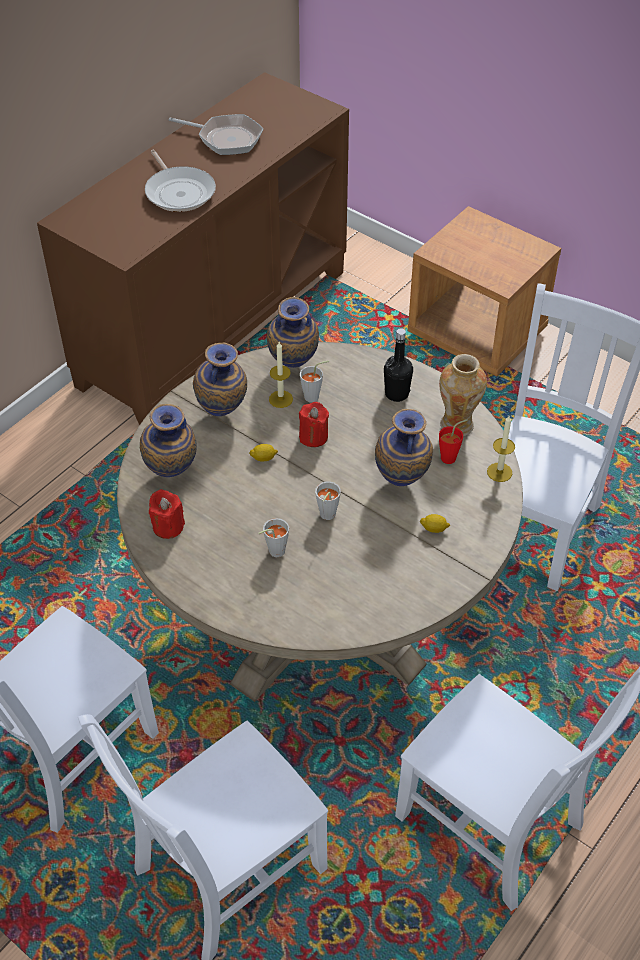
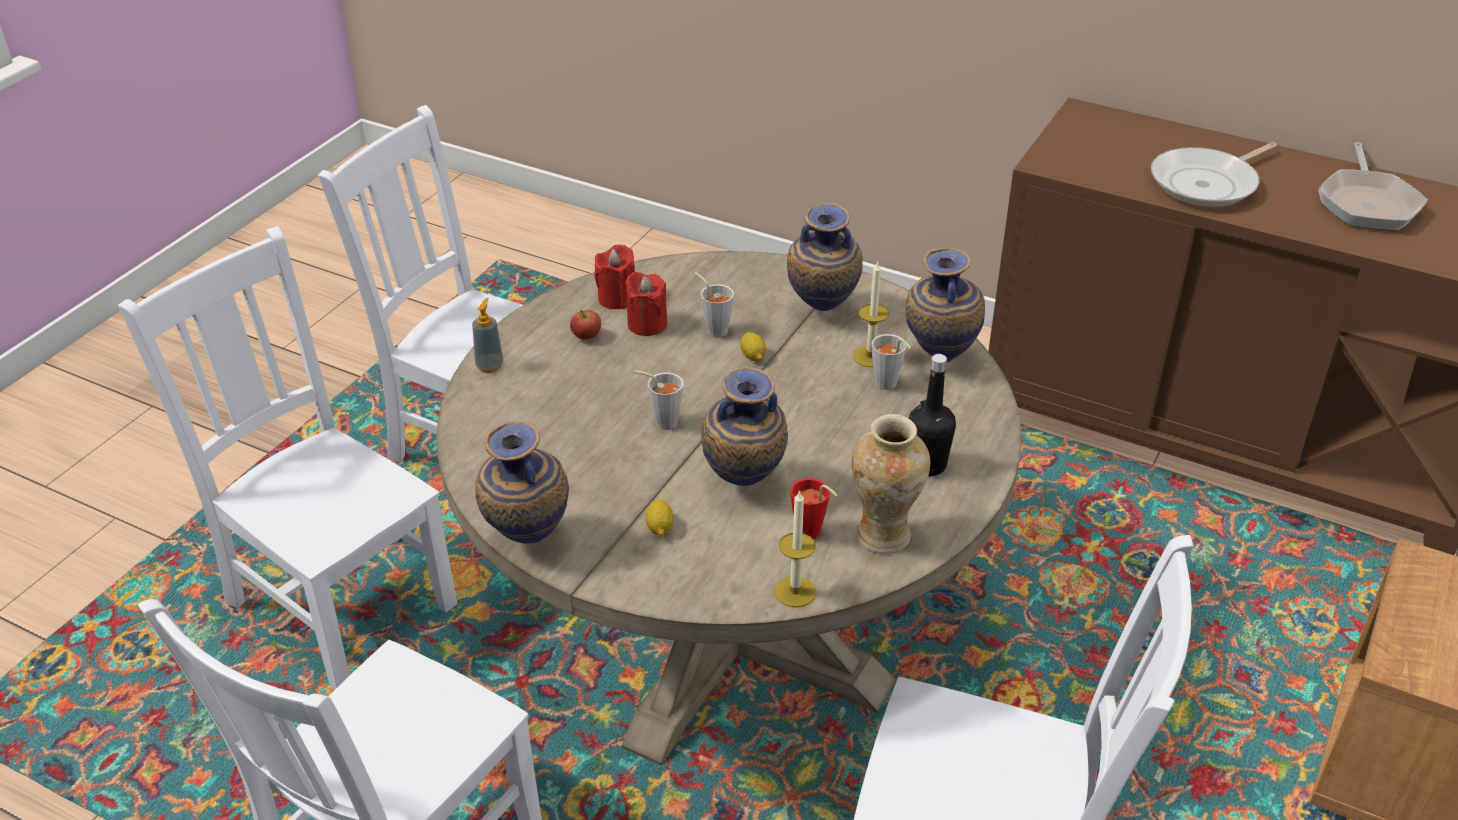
camera: 80 degrees right, 10 degrees down
vase [140,404,197,477] -> vase moved to [475,421,569,544]
grey cup [258,518,289,557] -> grey cup moved to [695,272,734,338]
red candle [299,402,329,447] -> red candle moved to [625,272,667,336]
none -> soap dispenser [472,298,504,373]
none -> apple [570,310,601,340]

